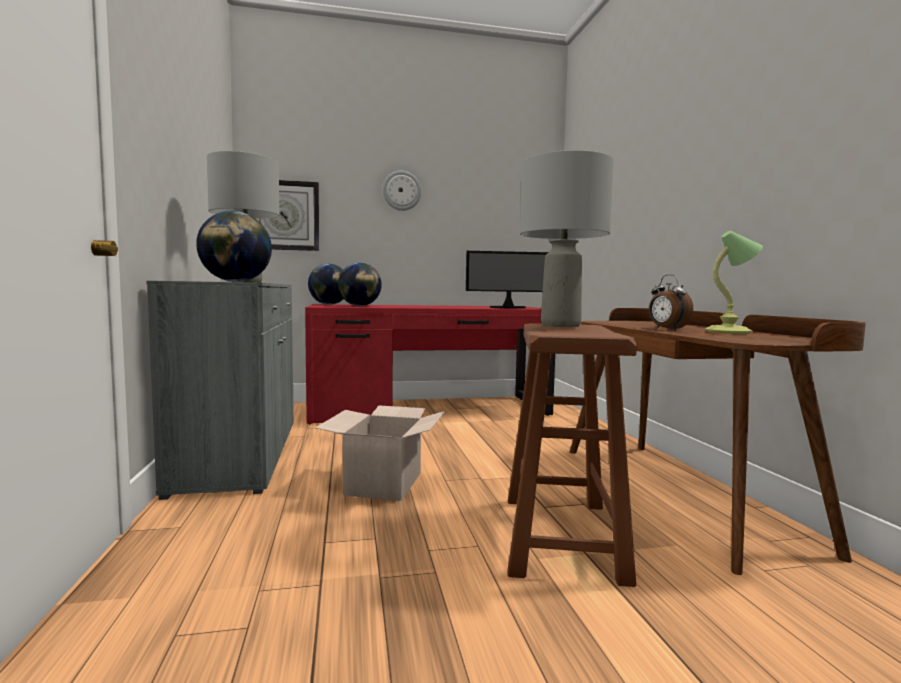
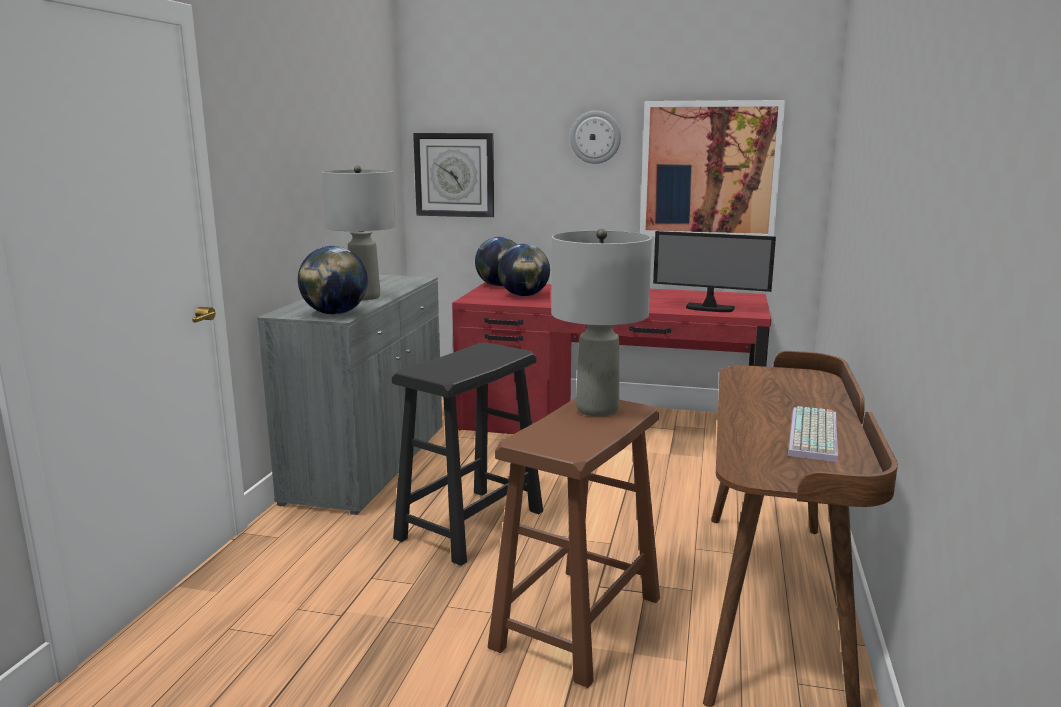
camera: 25 degrees right, 10 degrees up
cardboard box [315,405,446,501] -> black stool [392,342,543,566]
alarm clock [649,274,693,330] -> none
table lamp [705,231,763,334] -> keyboard [788,406,838,462]
none -> picture [640,100,785,237]

